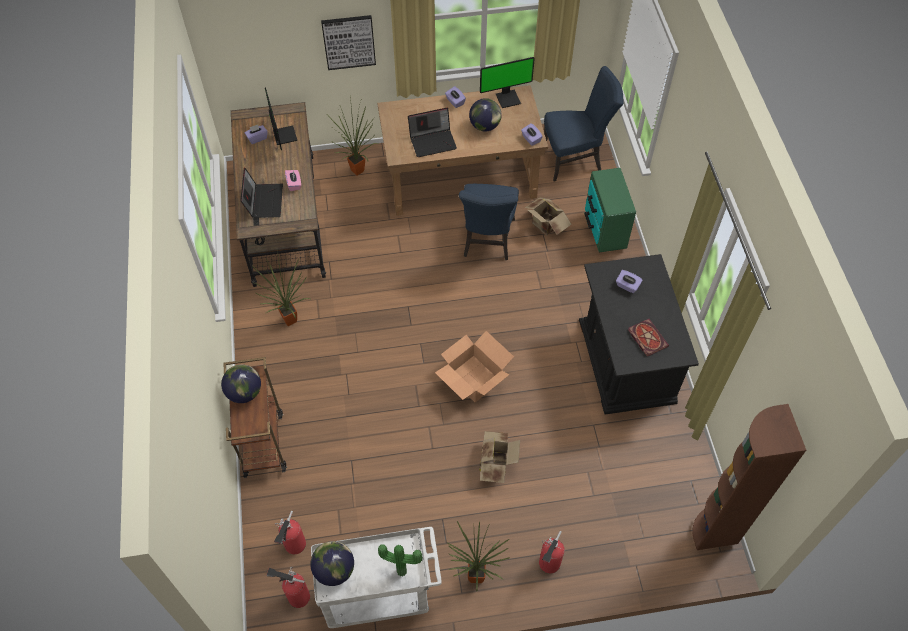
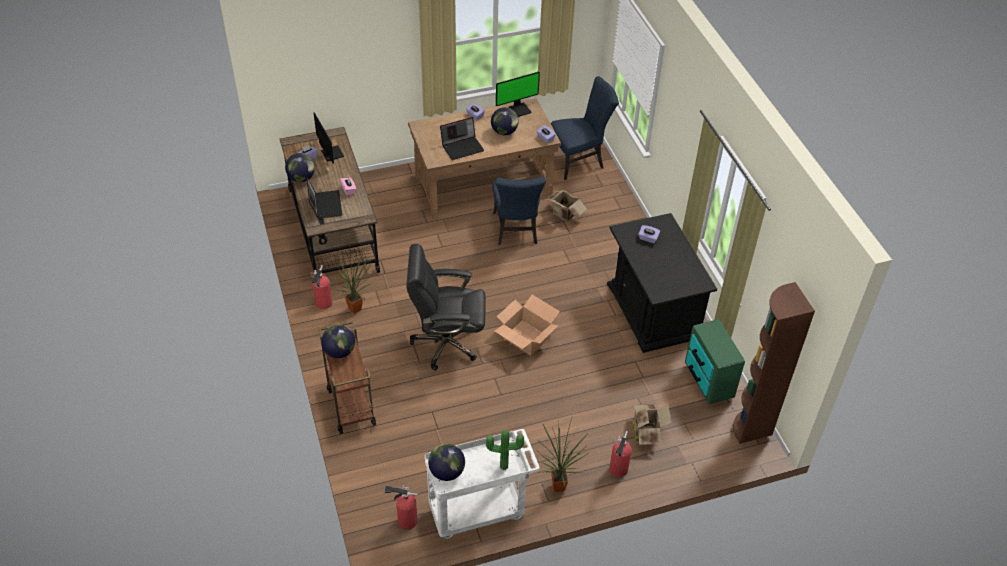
camera: 10 degrees left, 10 degrees down
fire extinguisher [274,511,306,554] -> fire extinguisher moved to [310,265,332,309]
picture [321,15,376,70] -> none
potted plant [328,96,379,176] -> none
cardboard box [479,431,520,483] -> cardboard box moved to [633,405,672,445]
green nightstand [584,168,636,252] -> green nightstand moved to [685,319,745,404]
book [628,319,669,357] -> none
none -> globe [285,153,315,182]
none -> black office chair [406,244,486,371]

